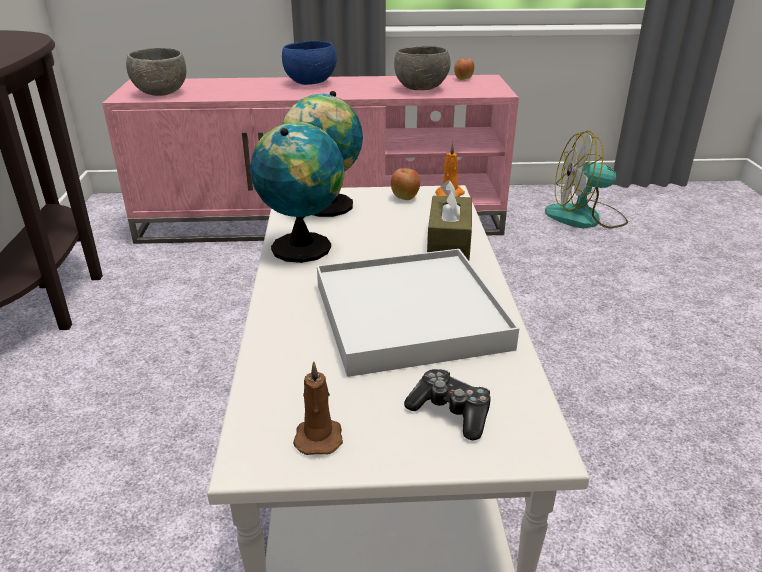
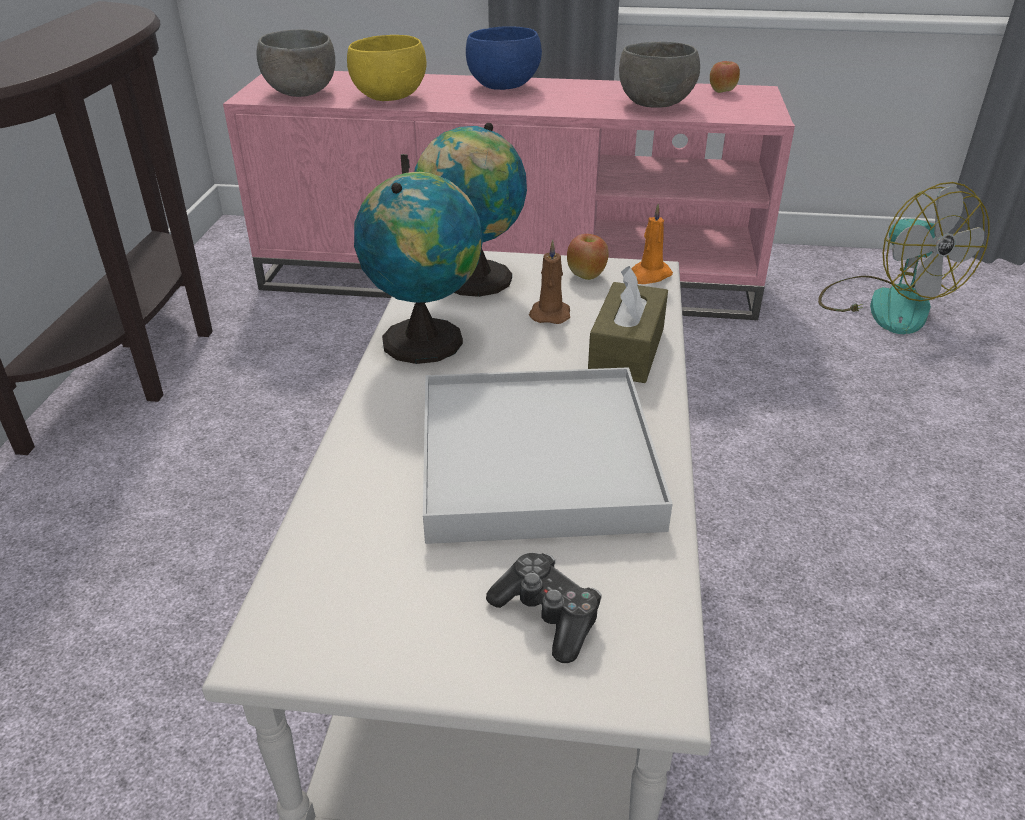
camera: 10 degrees right, 5 degrees up
brown candle [293,361,343,455] -> brown candle moved to [529,240,570,324]
fan [545,130,628,229] -> fan turned 120 degrees counterclockwise [818,182,990,334]
none -> yellow bowl [347,35,427,101]

